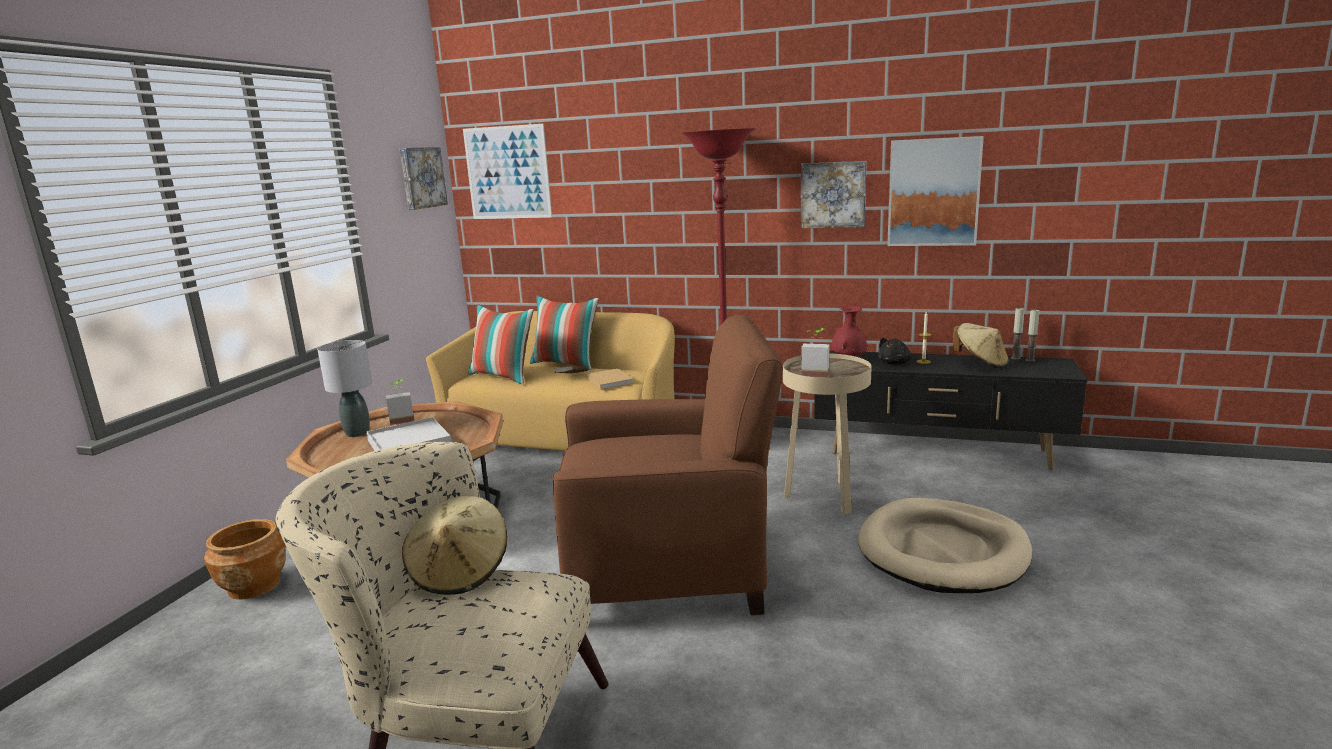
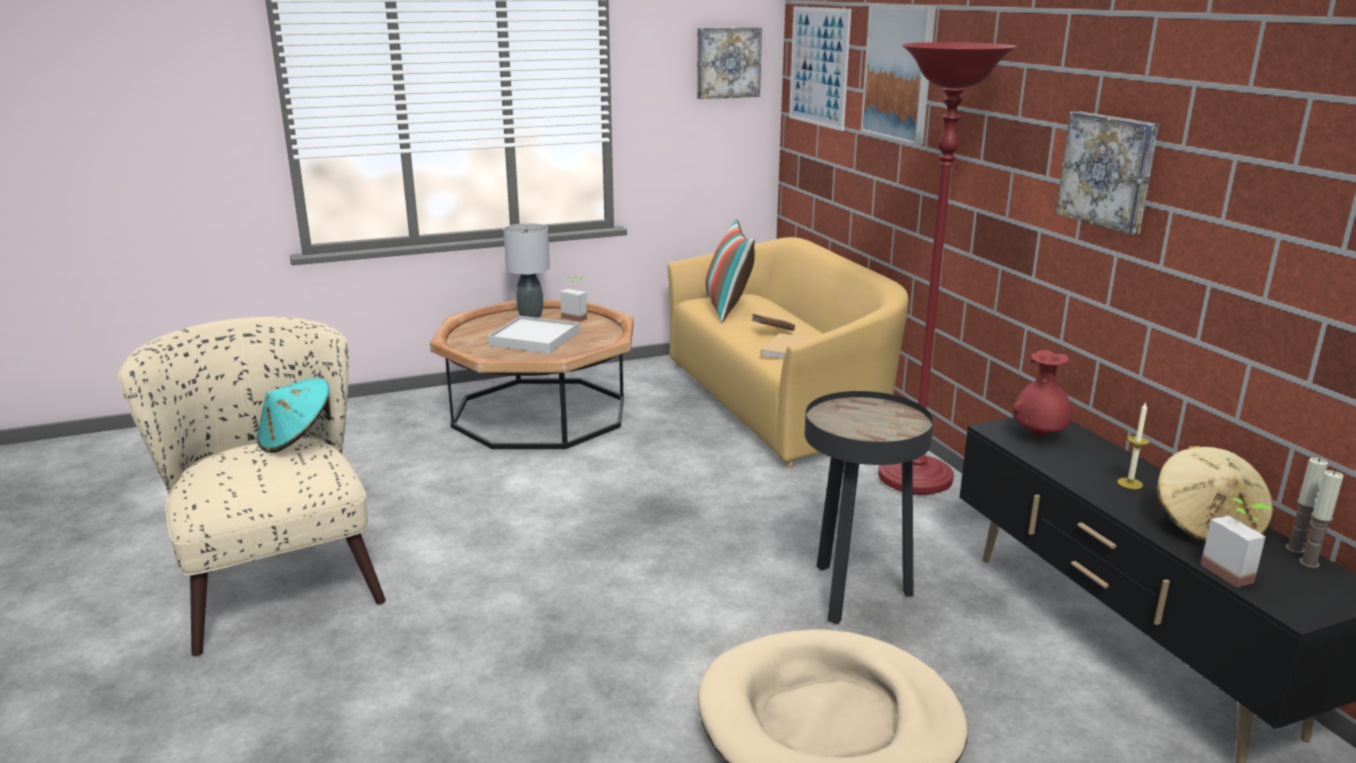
camera: 50 degrees right, 5 degrees up
brown planter [204,519,286,600] -> none
beige hat [402,496,507,595] -> turquoise hat [257,378,331,453]
pillow [530,296,599,370] -> none
brown armchair [552,315,783,615] -> none
beige side table [783,353,872,515] -> black side table [805,391,934,624]
potted plant [801,328,830,378] -> potted plant moved to [1201,498,1273,587]
black plush toy [878,337,912,365] -> none
picture [887,136,984,246] -> picture moved to [861,5,936,145]

